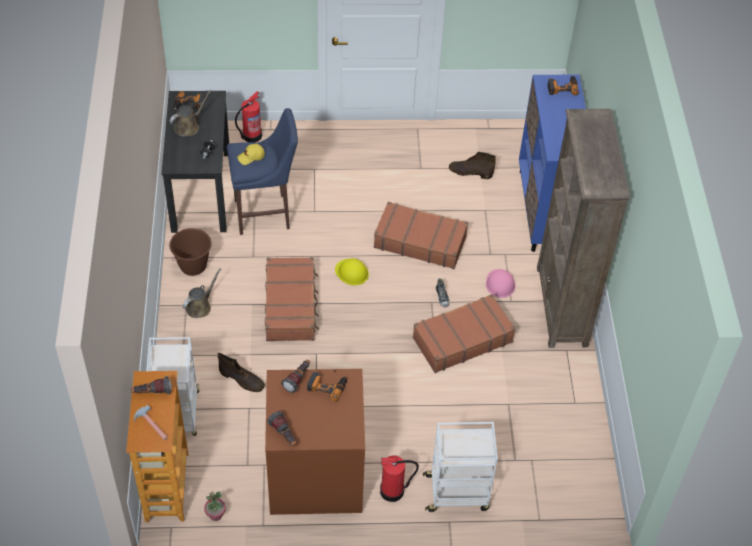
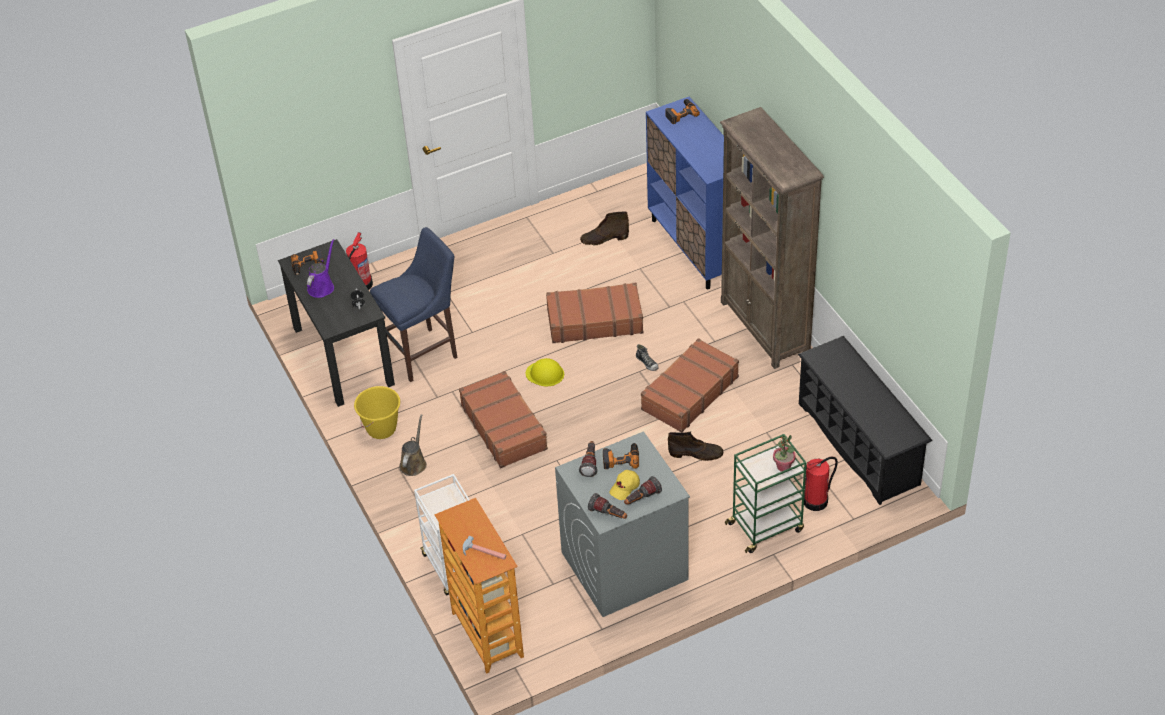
camera: 20 degrees left, 5 degrees down
flashlight [131,376,172,394] -> flashlight moved to [624,476,662,505]
brown bucket [169,228,212,276] -> yellow bucket [354,386,400,439]
brown watering can [170,90,212,137] -> purple watering can [307,239,334,298]
potted plant [204,492,226,521] -> potted plant moved to [773,435,796,472]
brown boot [218,353,265,392] -> brown boot moved to [668,431,723,461]
yellow cap [237,144,265,165] -> yellow cap moved to [609,470,640,500]
brown washing machine [265,369,365,515] -> grey washing machine [555,431,690,617]
fire extinguisher [380,456,419,502] -> fire extinguisher moved to [804,457,838,511]
white cart [423,422,498,512] -> green cart [725,434,807,553]
pink hard hat [486,269,516,298] -> none
none -> black shoe rack [798,336,932,505]

